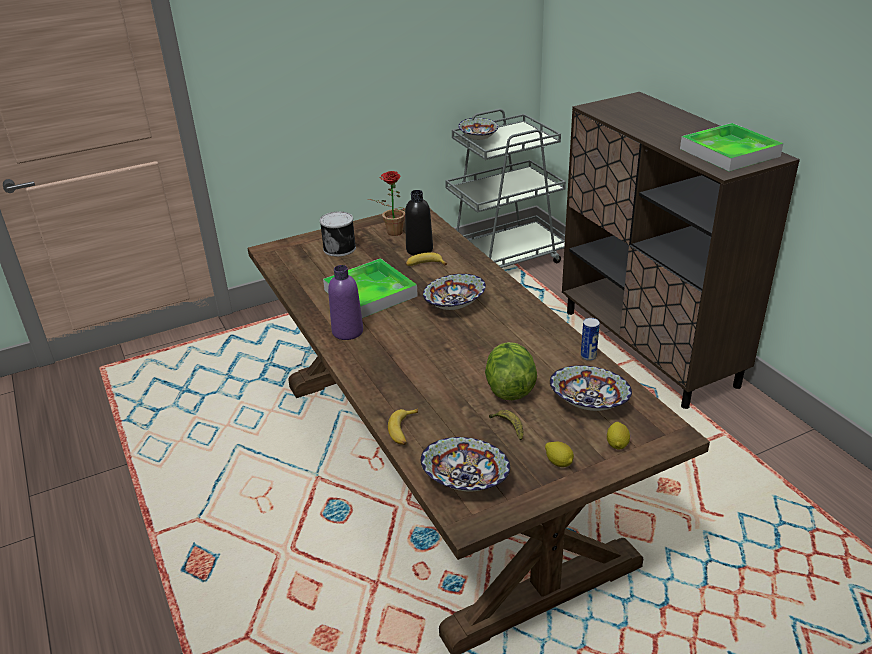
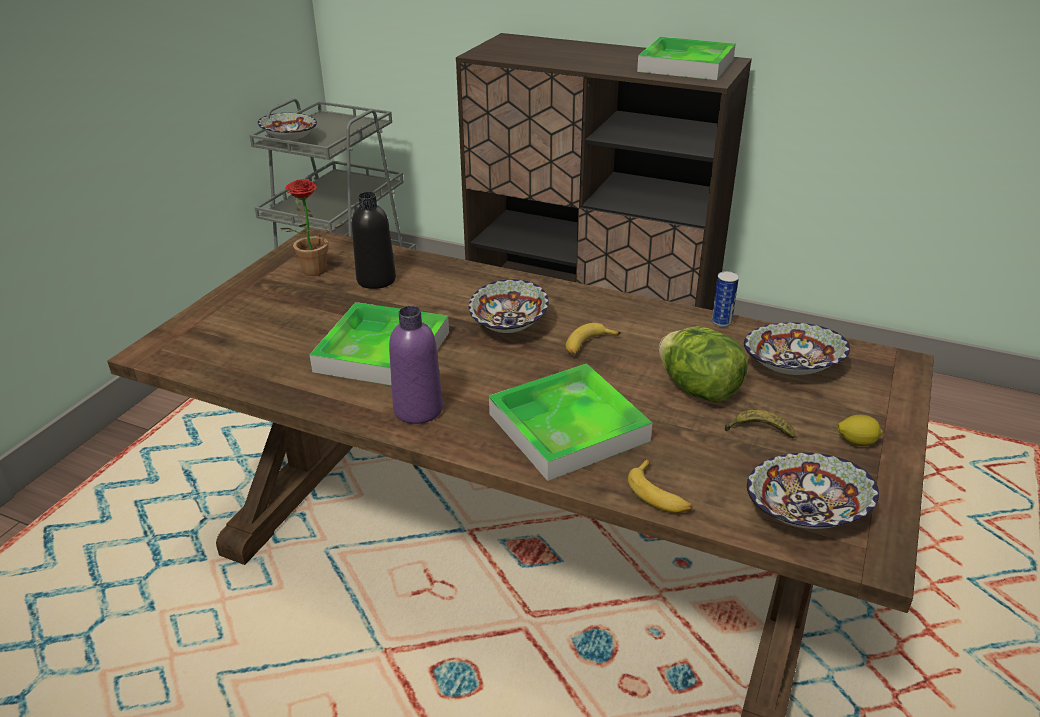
camera: 40 degrees left, 0 degrees up
can [320,211,356,257] -> none
banana [405,252,447,266] -> banana moved to [566,323,621,356]
lemon [607,422,630,449] -> none
none -> tray [489,363,652,481]

